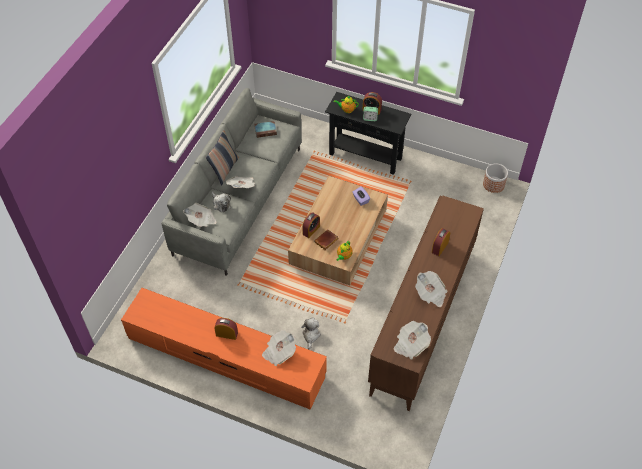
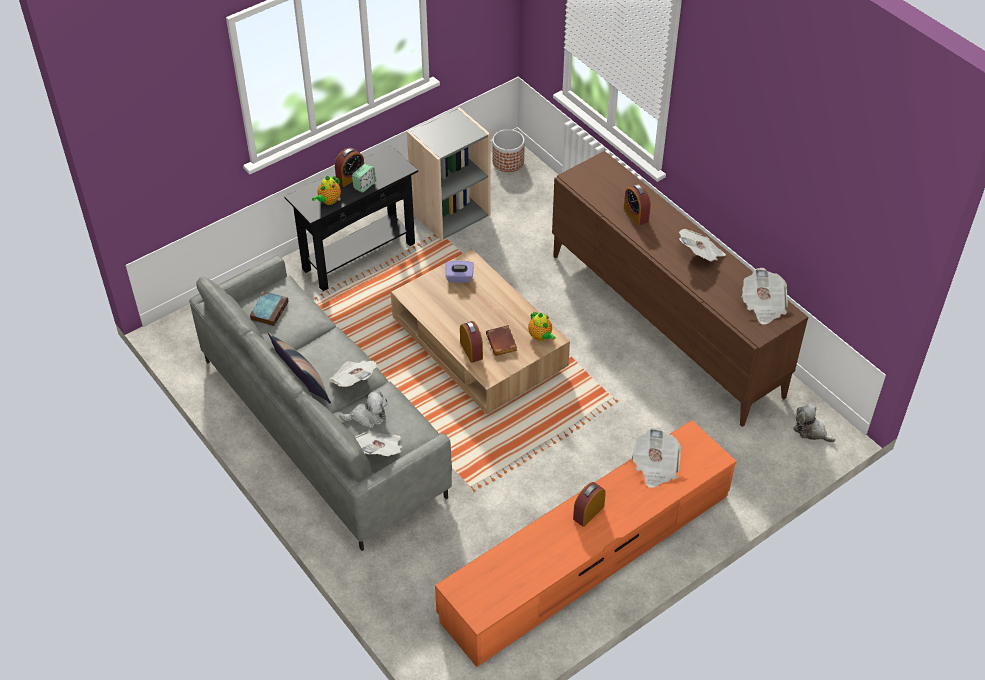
camera: 60 degrees left, 5 degrees down
plush toy [301,318,321,349] -> plush toy moved to [793,403,836,442]
none -> grey bookcase [407,106,491,240]

